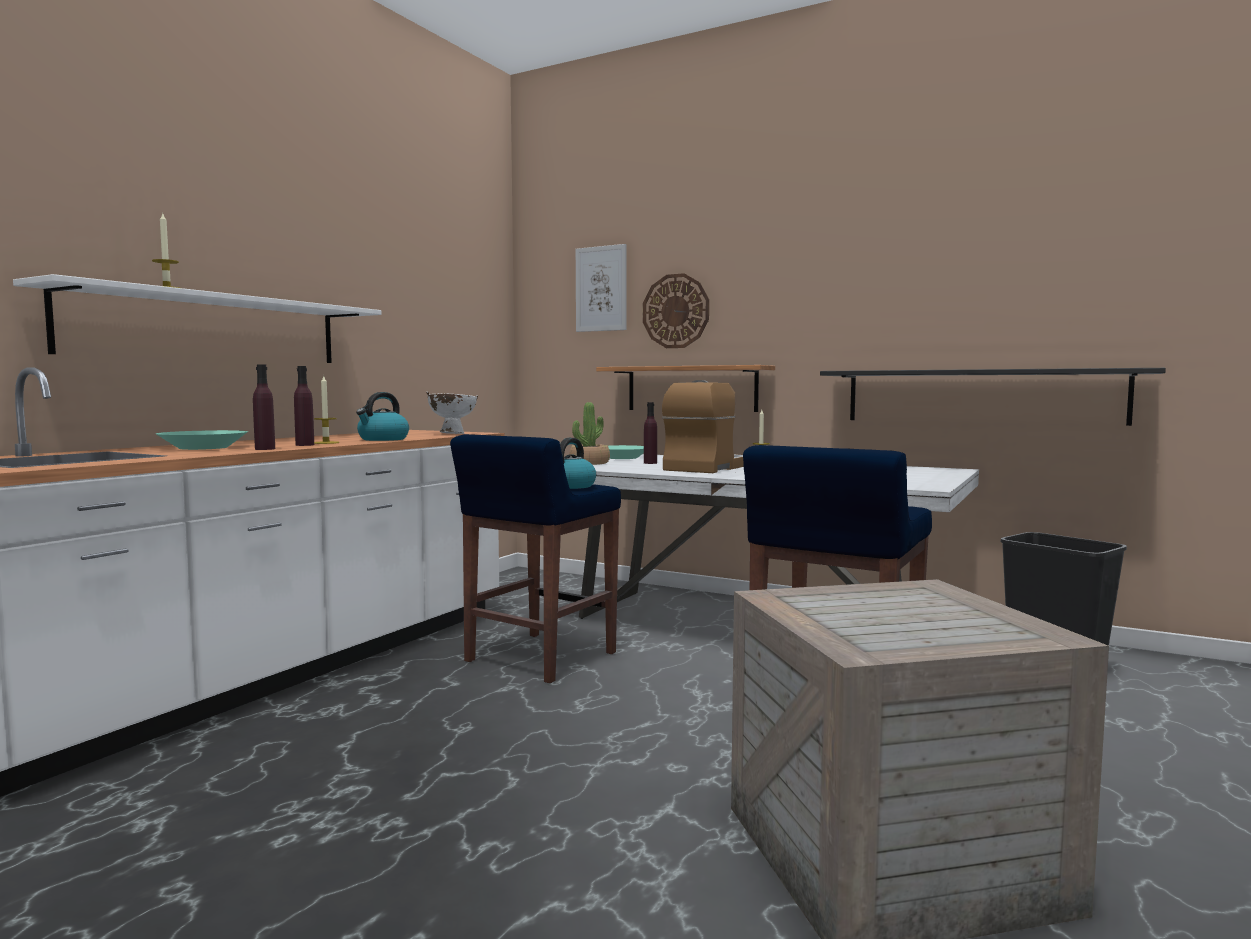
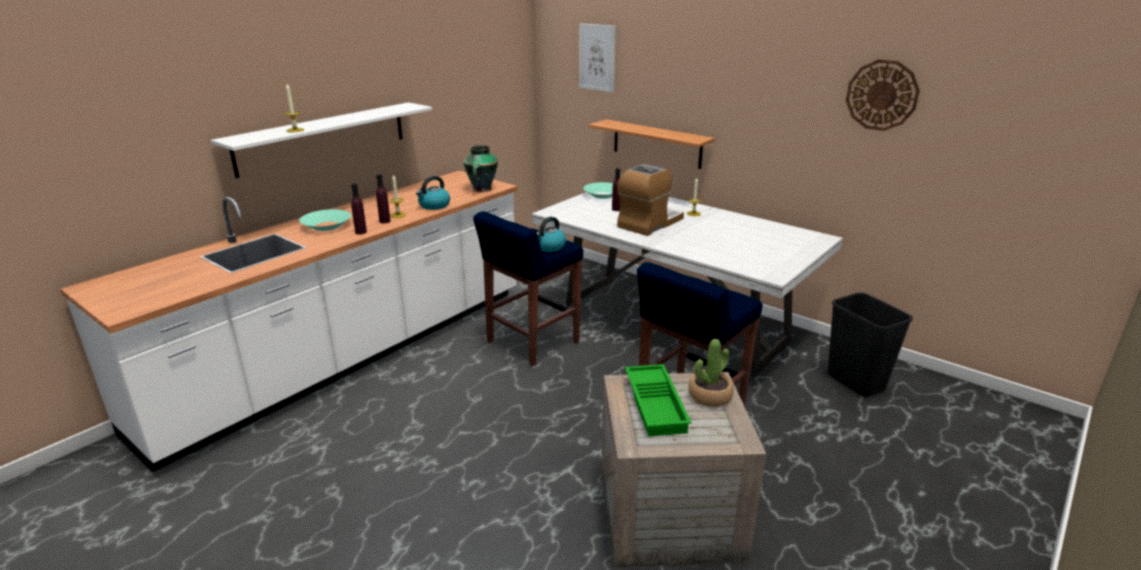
camera: 10 degrees right, 20 degrees up
white bowl [426,392,478,434] -> vase [463,145,498,192]
potted plant [570,402,610,465] -> potted plant moved to [688,339,734,407]
wall clock [643,273,709,348] -> wall clock moved to [846,59,920,131]
black shelf [820,368,1166,426] -> none
none -> green tray [625,364,692,437]

